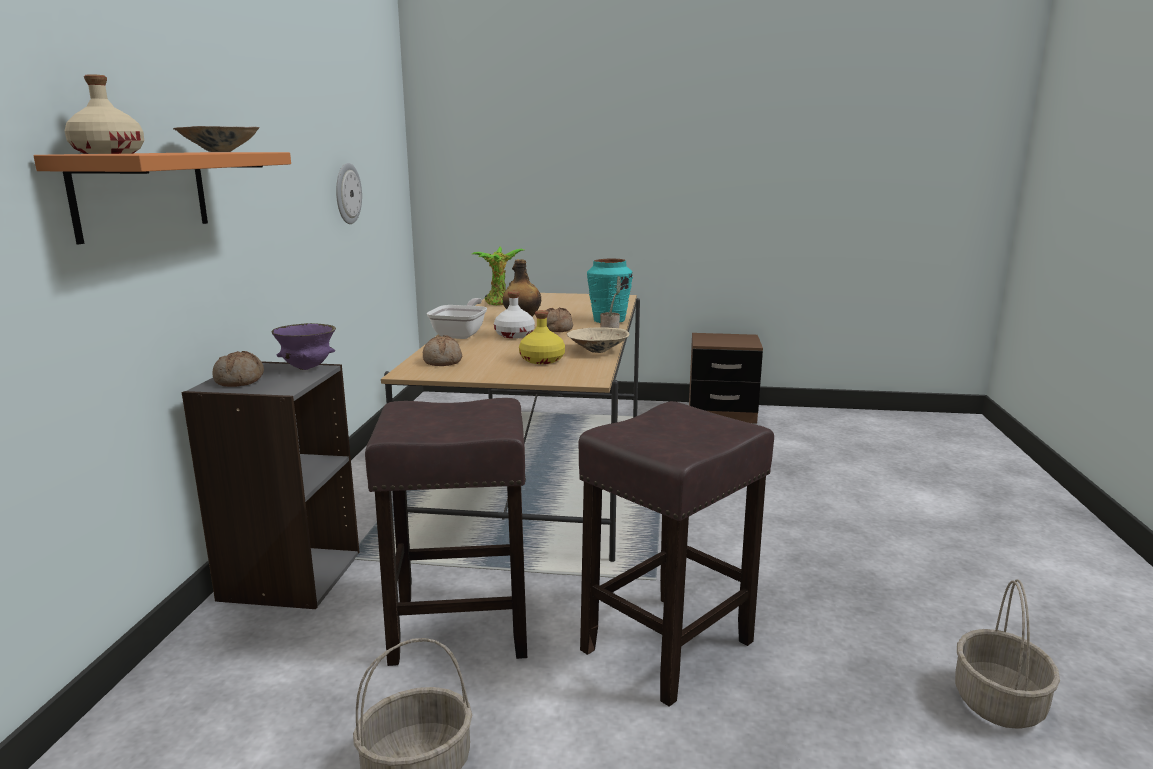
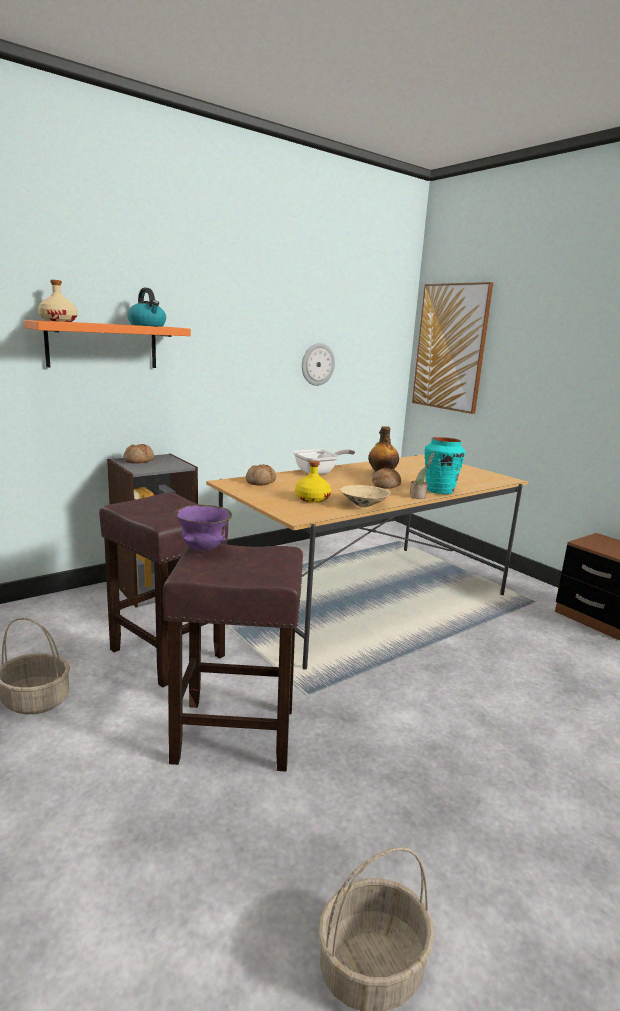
camera: 45 degrees right, 0 degrees up
beige bowl [173,126,259,152] -> kettle [127,287,166,327]
purple bowl [271,323,336,370] -> purple bowl moved to [174,505,232,551]
potted plant [472,246,524,306] -> none
white bottle [494,291,535,338] -> none
none -> picture [412,282,493,414]

